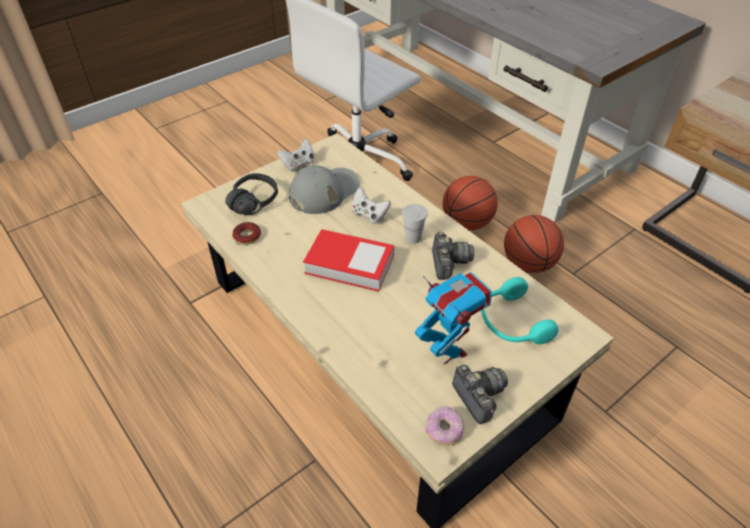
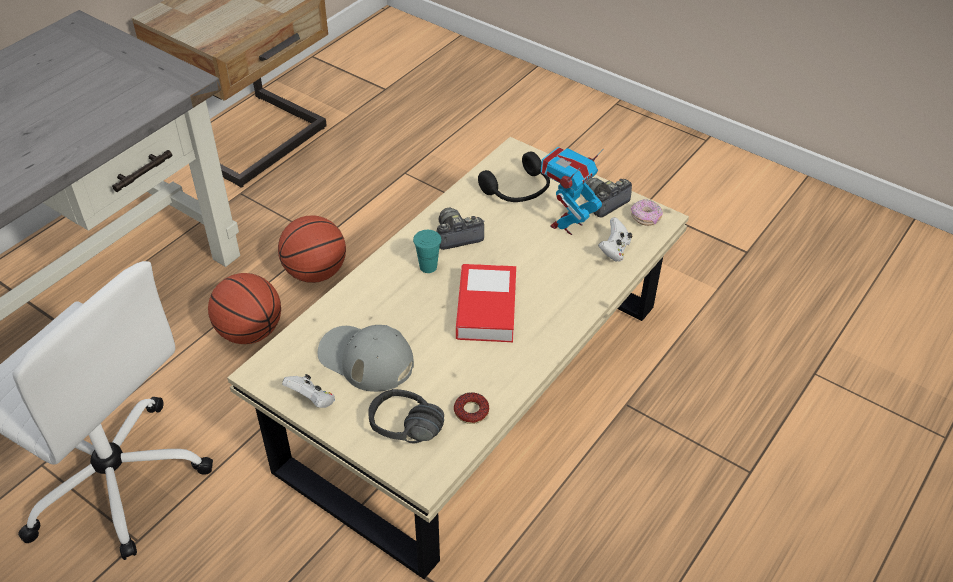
camera: 105 degrees left, 0 degrees up
white game controller [352,187,391,224] -> white game controller moved to [598,217,632,262]
white cup [402,204,428,244] -> turquoise cup [413,230,441,273]
turquoise headphones [481,277,558,344] -> black headphones [478,152,550,202]

